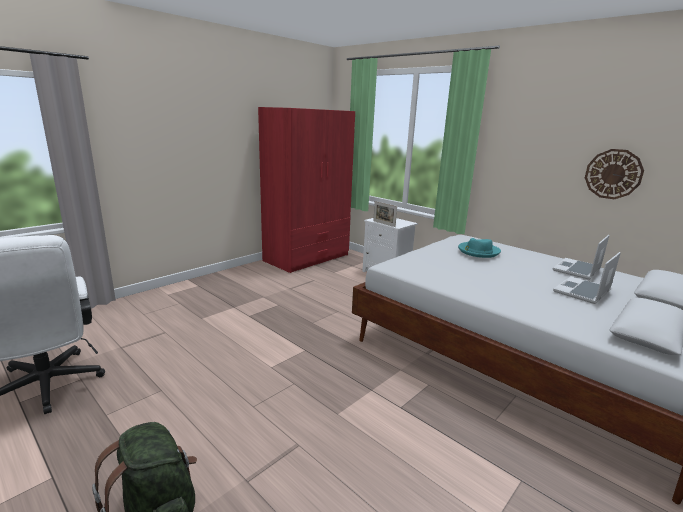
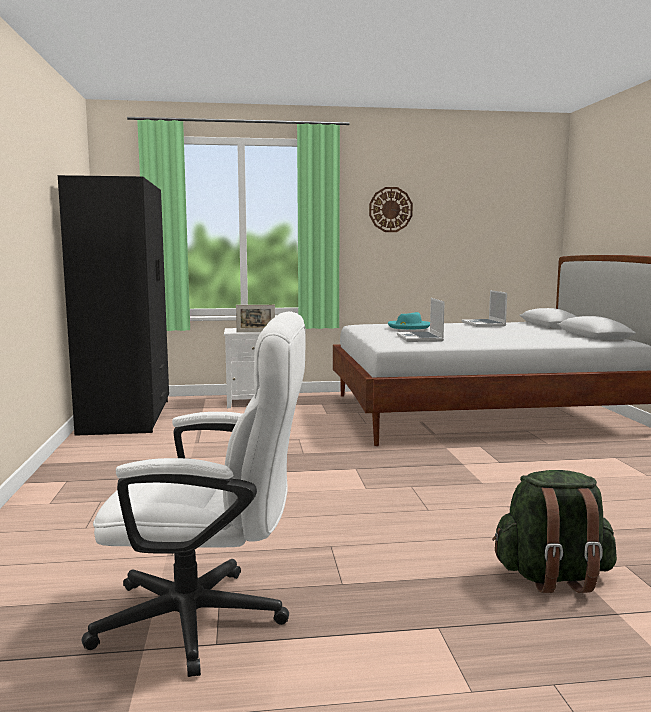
camera: 50 degrees left, 10 degrees down
red wardrobe [258,107,355,273] -> black wardrobe [58,175,169,436]
laptop [553,252,620,304] -> laptop moved to [397,298,445,342]
wall clock [585,149,644,199] -> wall clock moved to [369,187,413,232]

